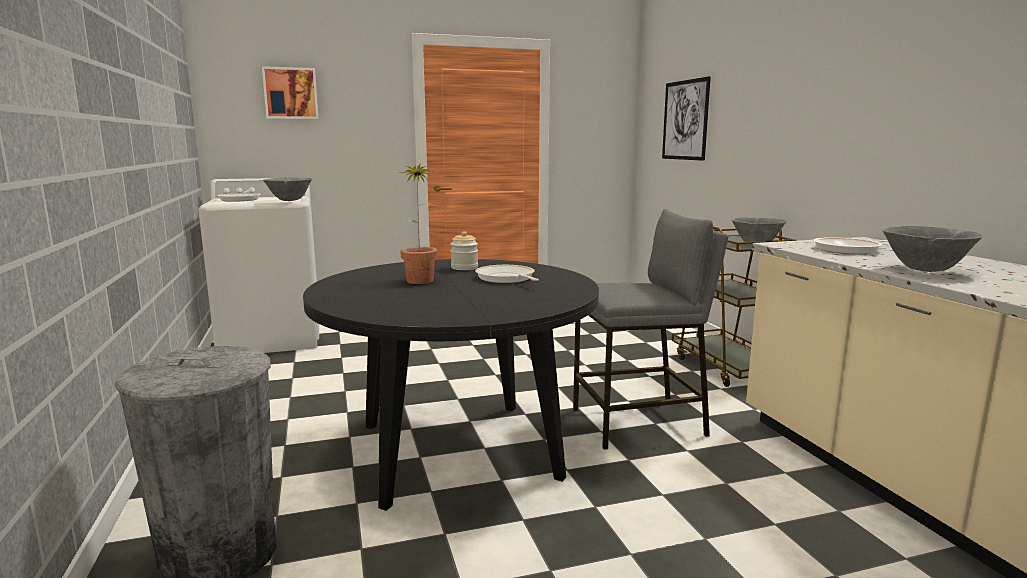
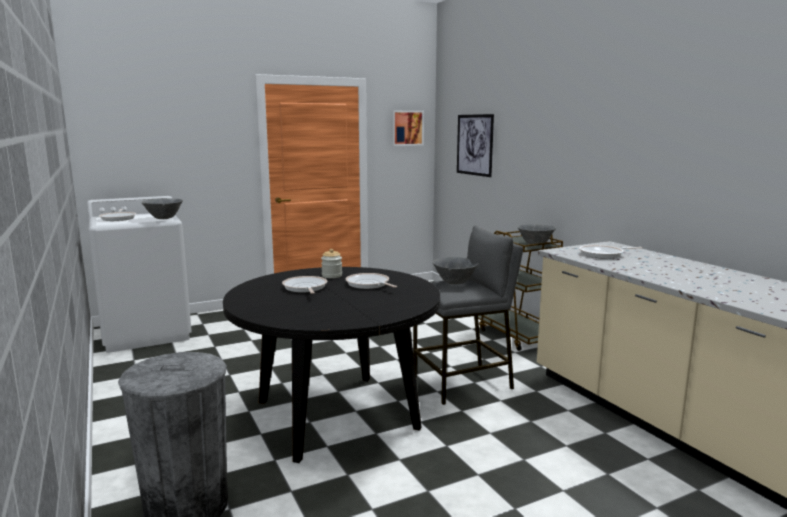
camera: 10 degrees left, 0 degrees up
picture [262,66,319,119] -> picture moved to [391,111,424,146]
potted plant [399,163,439,284] -> frying pan [282,276,327,294]
grey bowl [882,226,983,272] -> grey bowl moved to [432,257,479,285]

